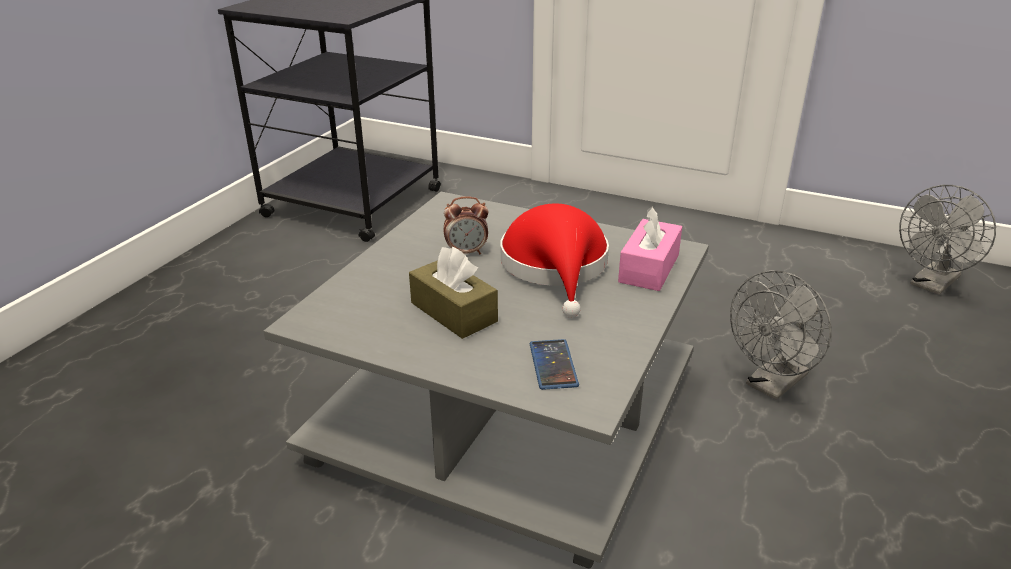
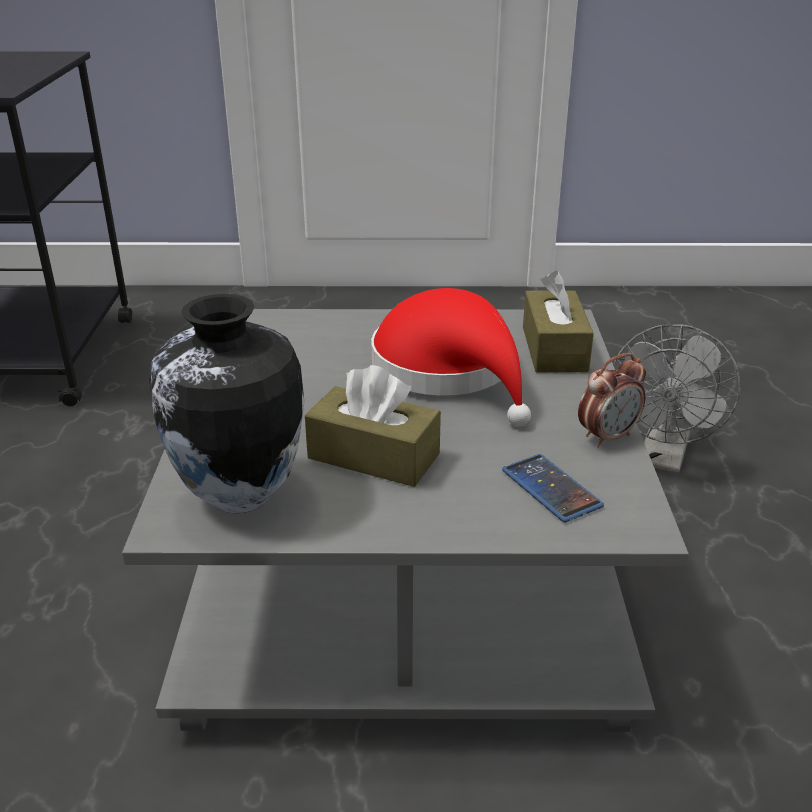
camera: 25 degrees left, 0 degrees up
alarm clock [444,196,488,254] -> alarm clock moved to [578,353,646,448]
pink tissue box [618,207,682,291] -> brown tissue box [523,271,594,373]
grey fan [899,185,996,295] -> none
none -> vase [149,294,304,513]

